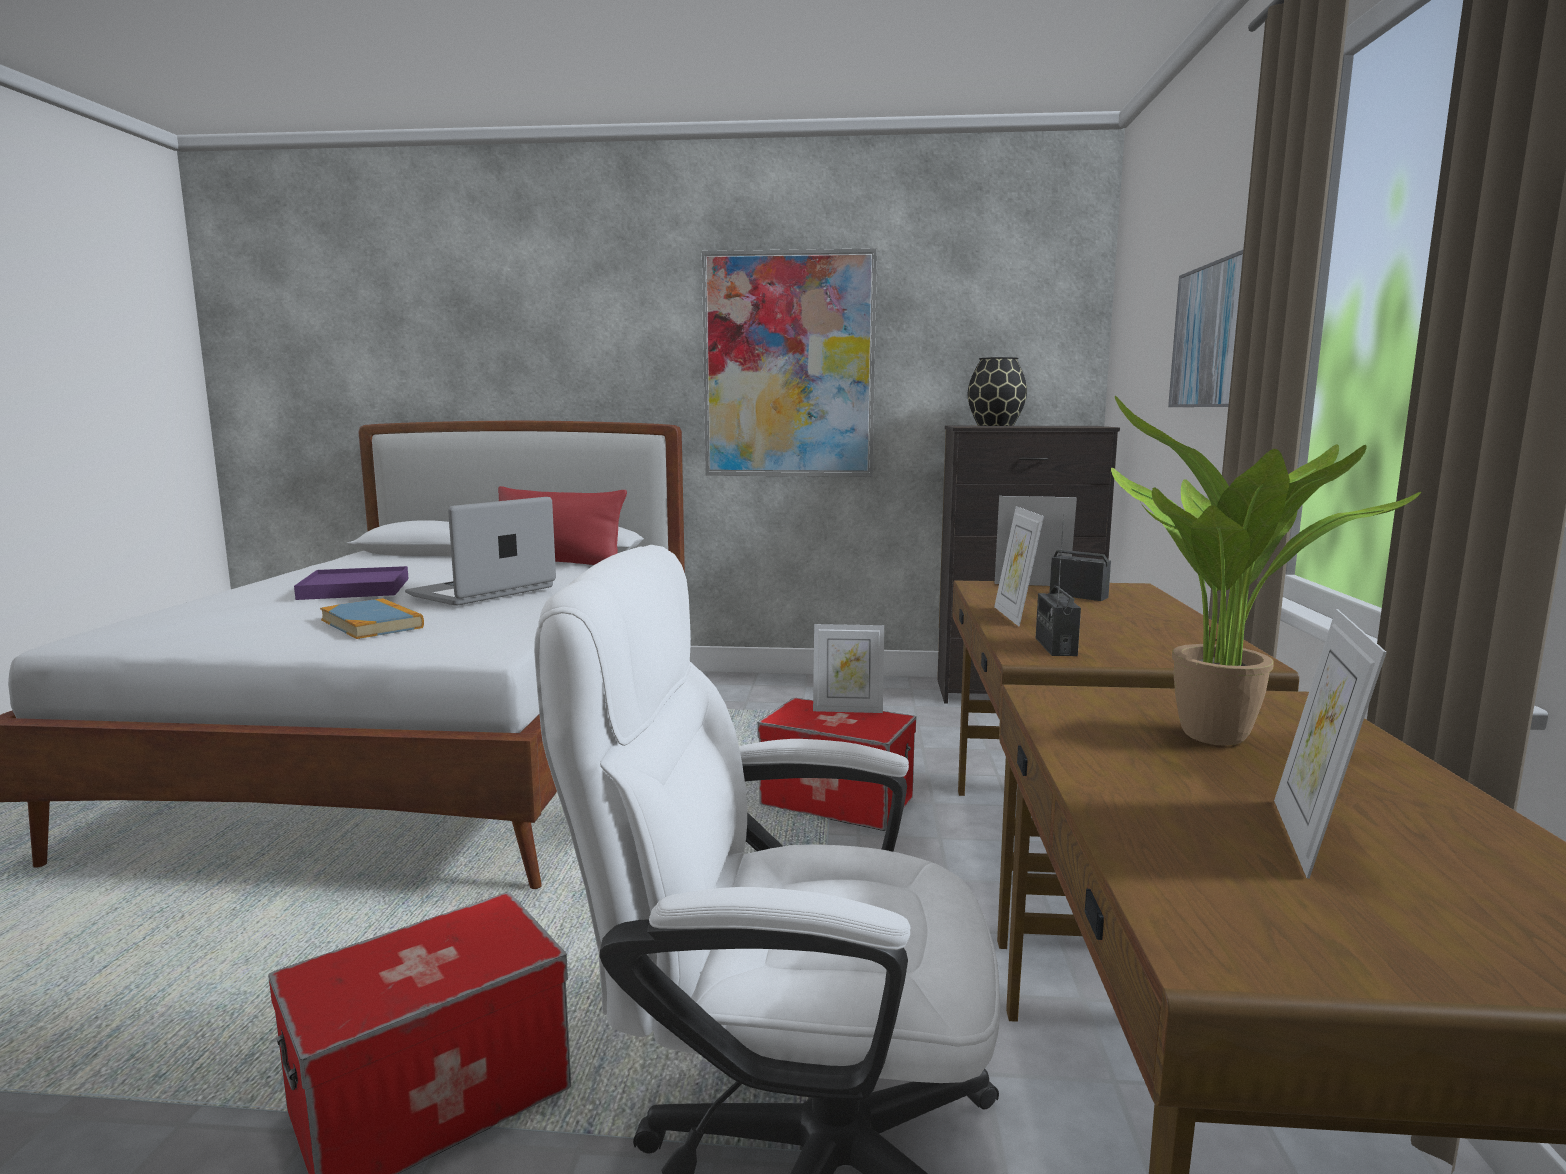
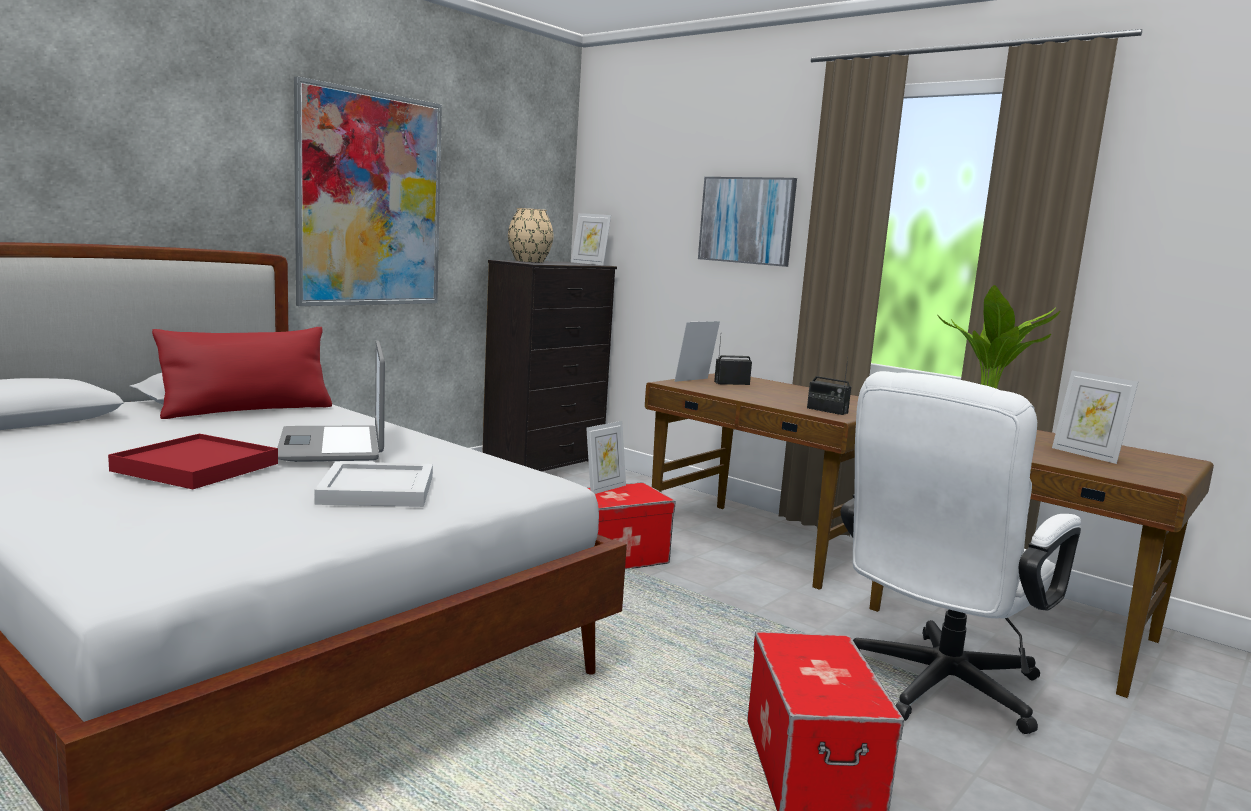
camera: 55 degrees left, 0 degrees up
purple tray [294,566,409,600] -> red tray [108,434,278,489]
book [320,598,424,639] -> white tray [314,461,433,507]
black vase [968,357,1027,426] -> beige vase [508,208,553,263]
picture frame [994,506,1044,627] -> picture frame moved to [571,213,611,265]

